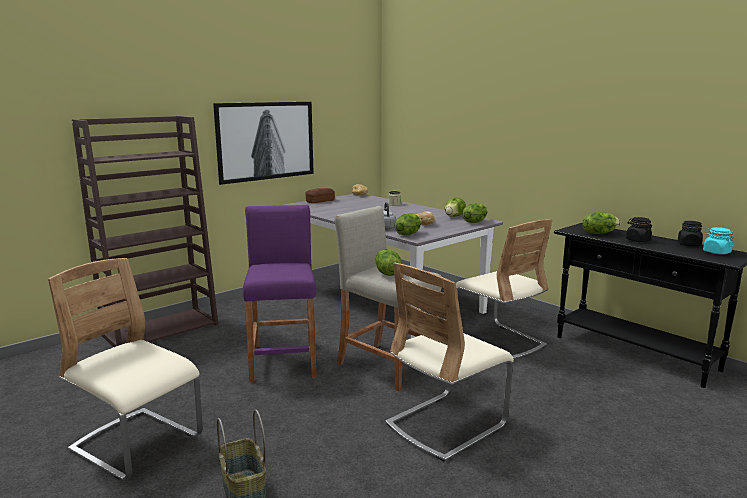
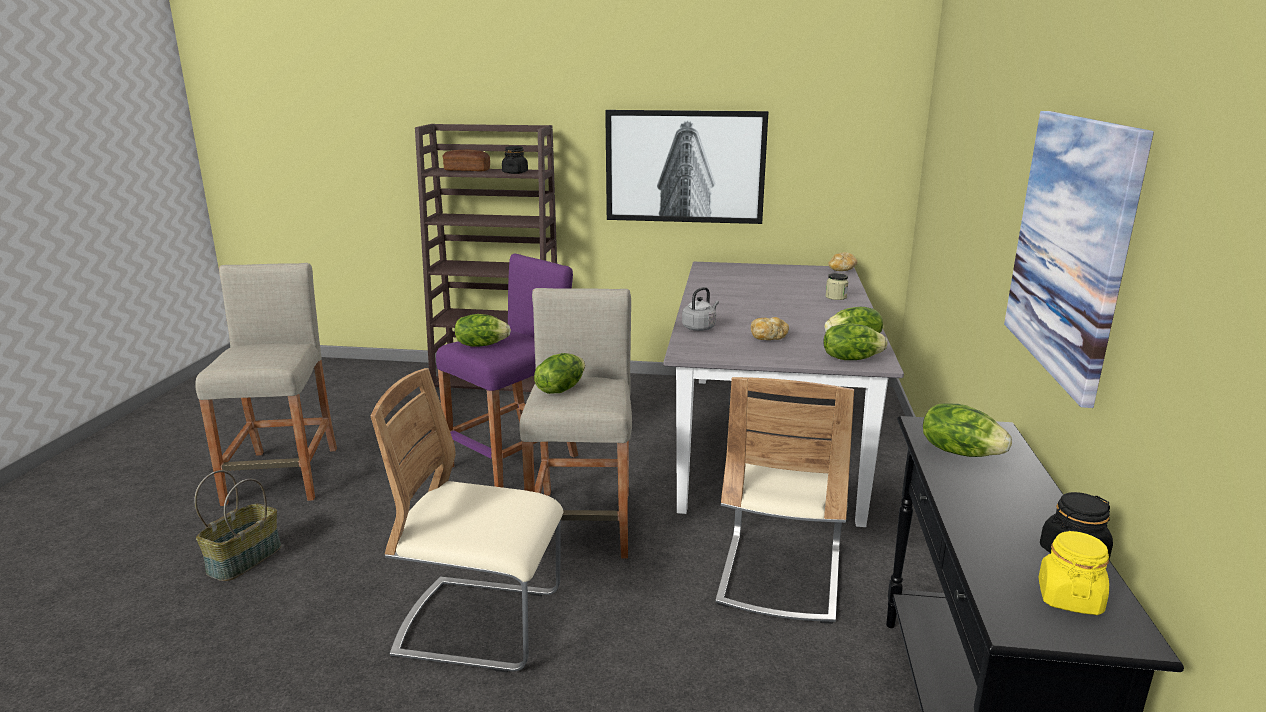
camera: 50 degrees right, 5 degrees up
beige chair [48,258,203,480] -> beige stool [195,263,337,506]
bread [305,188,335,203] -> bread moved to [443,149,490,172]
lettuce [395,213,422,235] -> lettuce moved to [455,314,511,347]
black jar [626,217,652,242] -> black jar moved to [502,146,528,174]
turquoise jar [703,227,734,254] -> yellow jar [1038,531,1109,615]
none -> picture [1004,111,1154,408]

